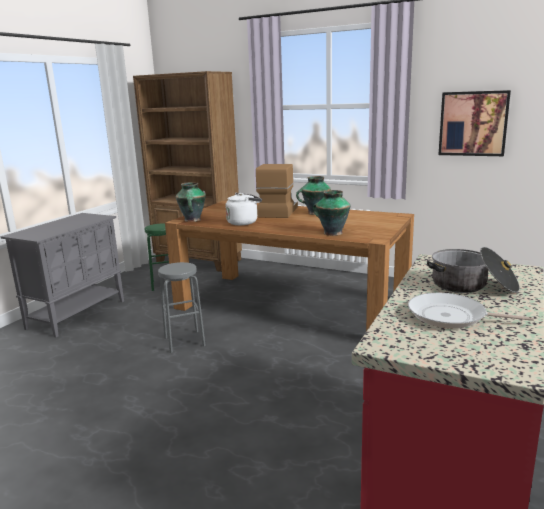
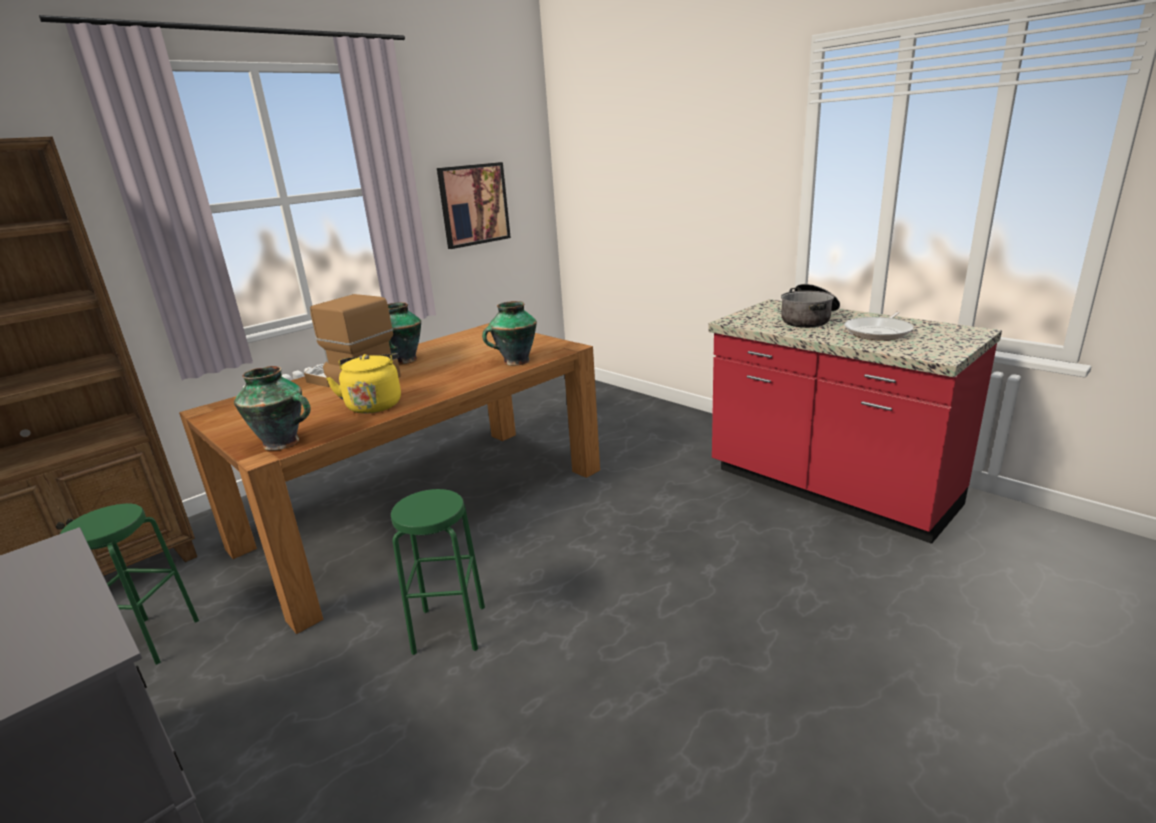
camera: 70 degrees left, 5 degrees up
grey stool [158,262,206,353] -> green stool [391,489,485,655]
white kettle [226,193,262,225] -> yellow kettle [326,353,401,414]

